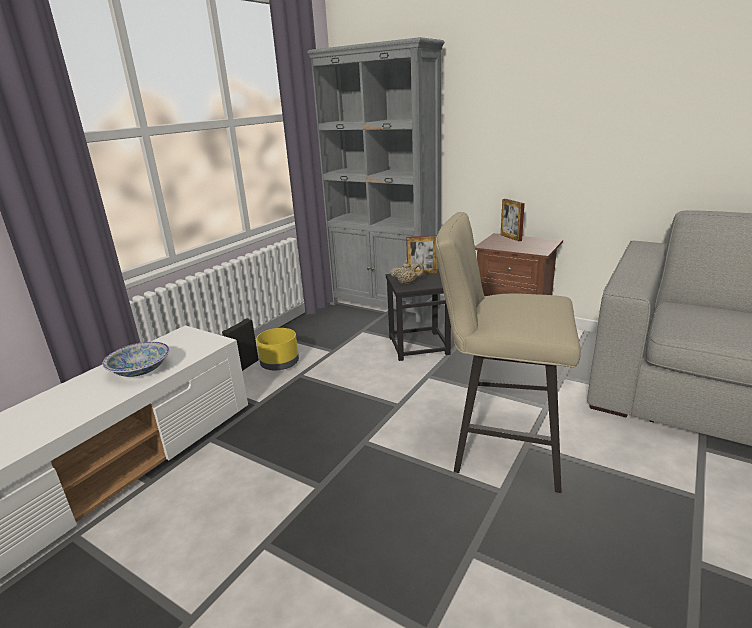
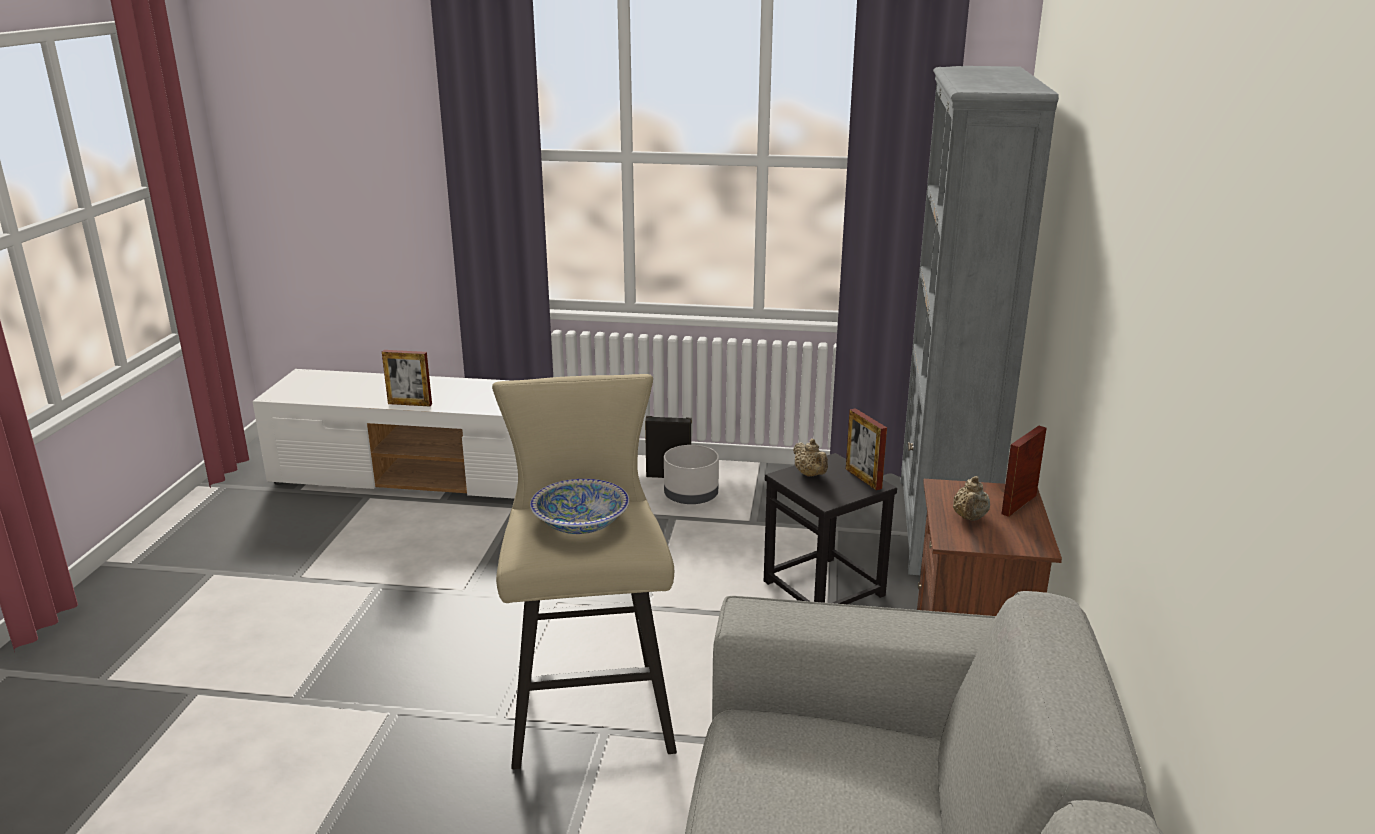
camera: 65 degrees right, 0 degrees up
bowl [102,342,170,377] -> bowl moved to [530,479,629,534]
yellow planter [256,328,299,370] -> grey planter [664,445,719,504]
none -> picture frame [382,350,432,407]
none -> beige teapot [953,476,990,521]

